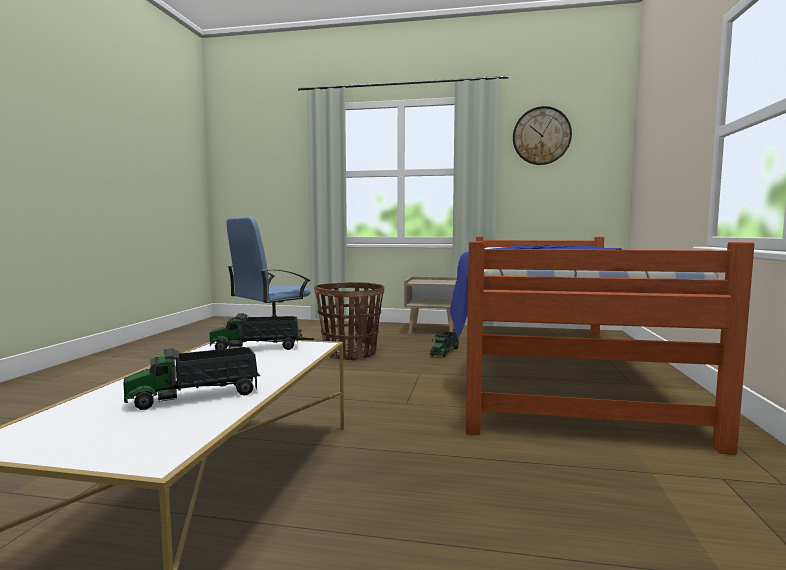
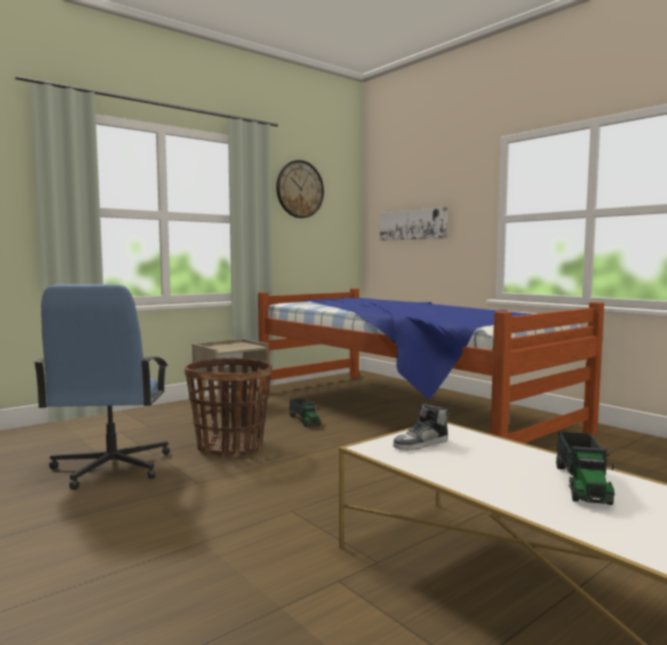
camera: 50 degrees left, 0 degrees up
toy truck [210,313,300,350] -> shoe [393,404,450,451]
none -> picture [380,207,448,241]

